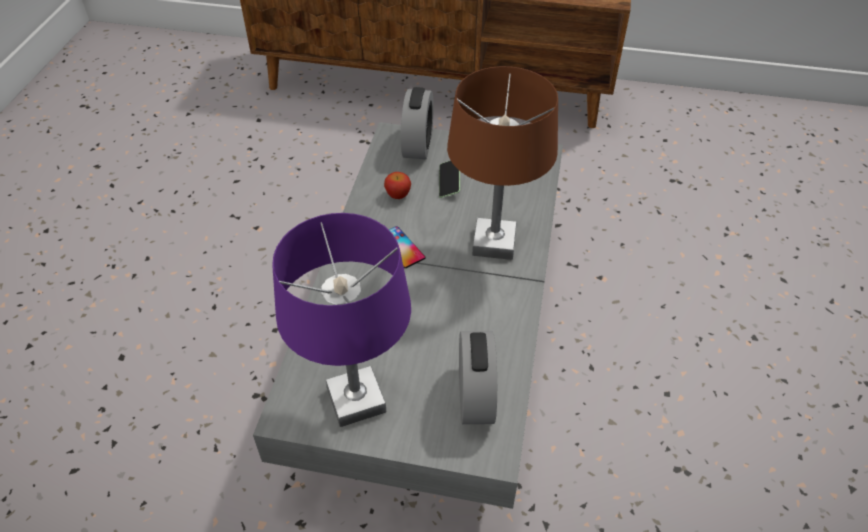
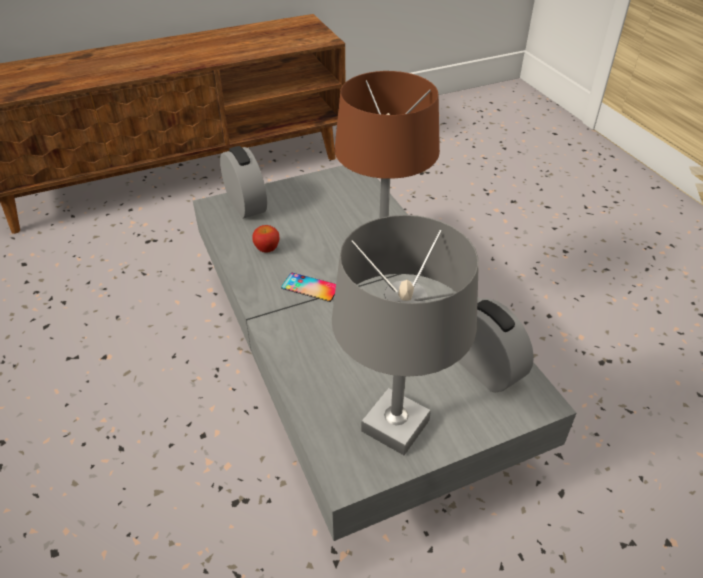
camera: 35 degrees left, 5 degrees down
purple table lamp [272,213,411,427] -> grey table lamp [332,215,479,455]
phone [439,161,460,198] -> none

